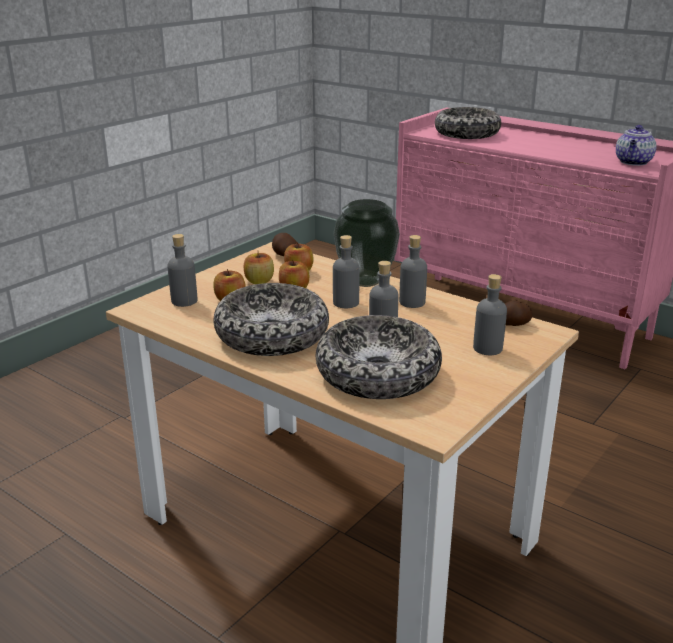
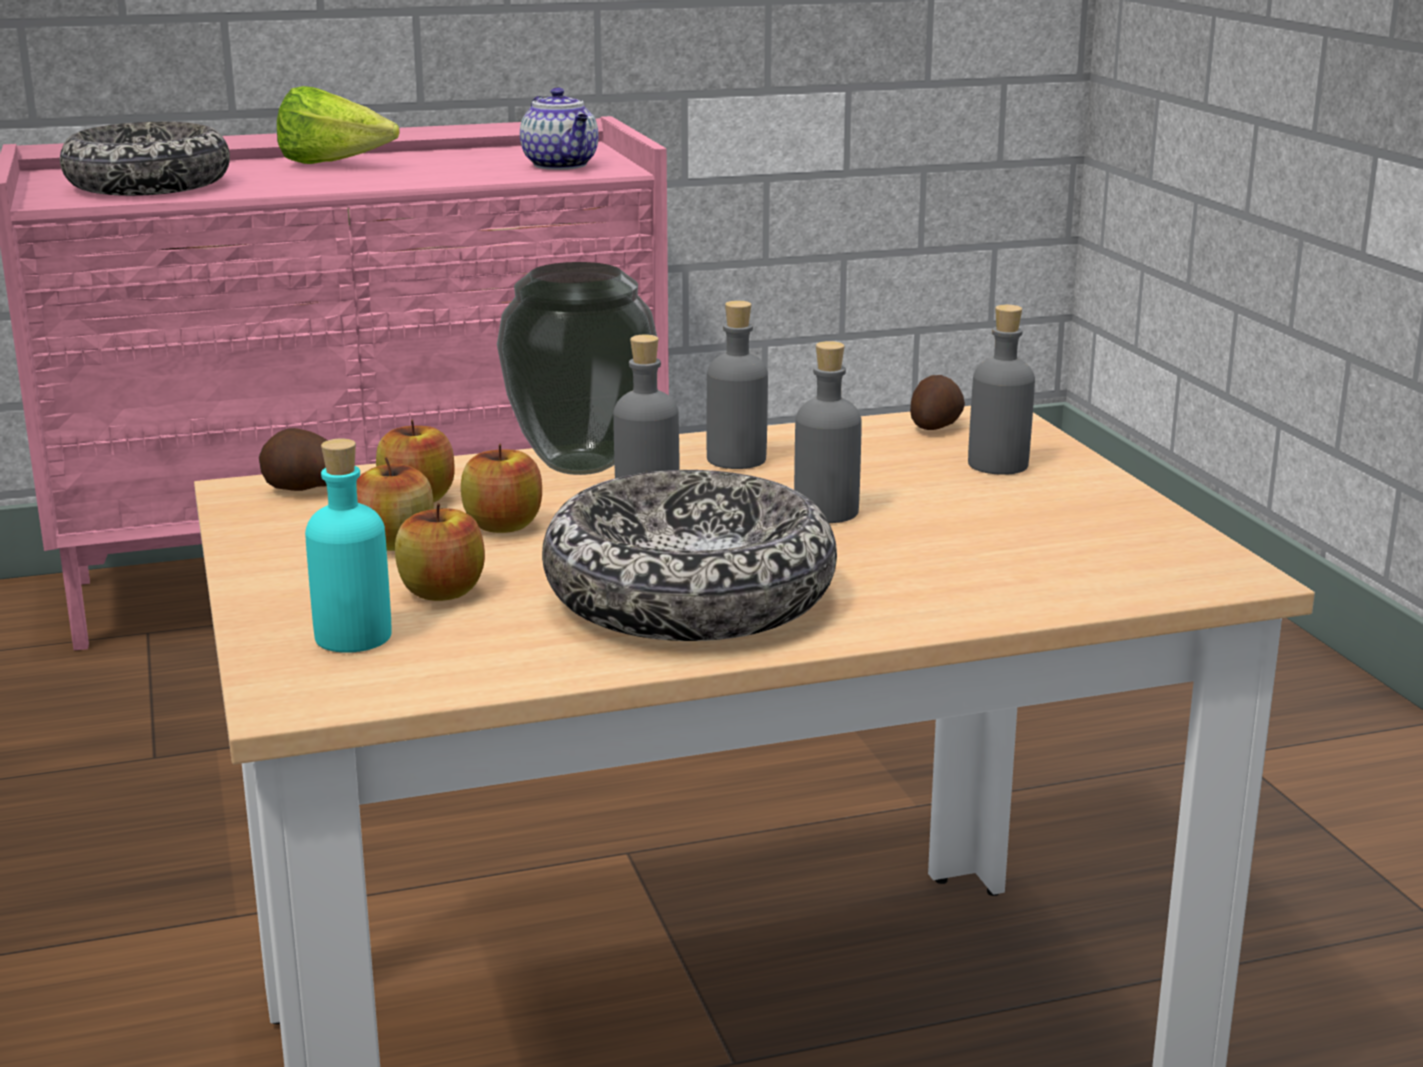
camera: 55 degrees left, 5 degrees down
grey bottle [167,234,198,307] -> turquoise bottle [305,439,392,653]
bowl [315,315,442,399] -> none
none -> lettuce [277,86,400,164]

